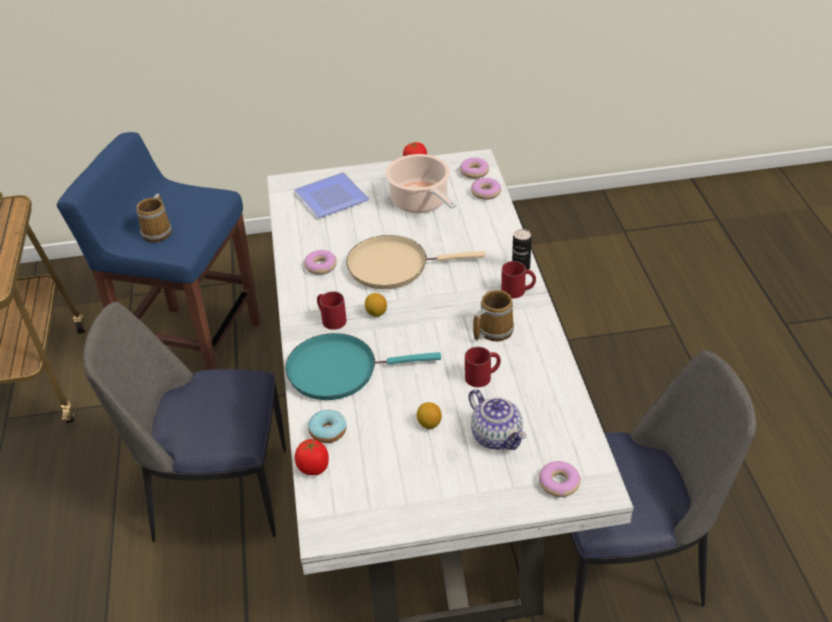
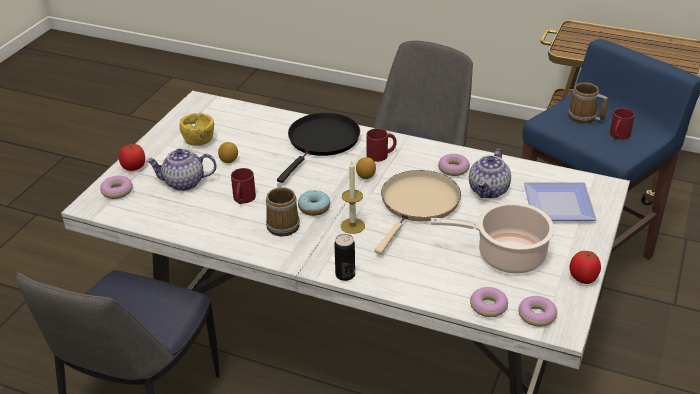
camera: 120 degrees right, 5 degrees down
turquoise frying pan [285,333,441,400] -> black frying pan [277,113,360,183]
tomato [295,439,329,475] -> tomato moved to [119,144,145,171]
donut [308,410,347,443] -> donut moved to [298,190,330,216]
red mug [501,261,536,298] -> red mug moved to [610,108,635,140]
none -> yellow bowl [179,113,214,146]
none -> candle [341,161,365,234]
none -> teapot [469,149,511,198]

